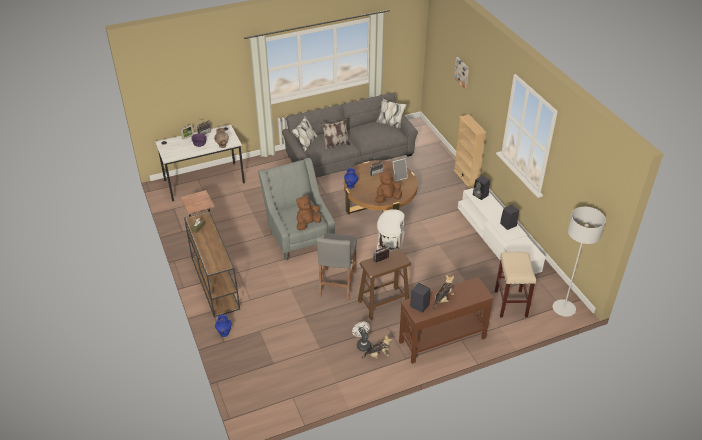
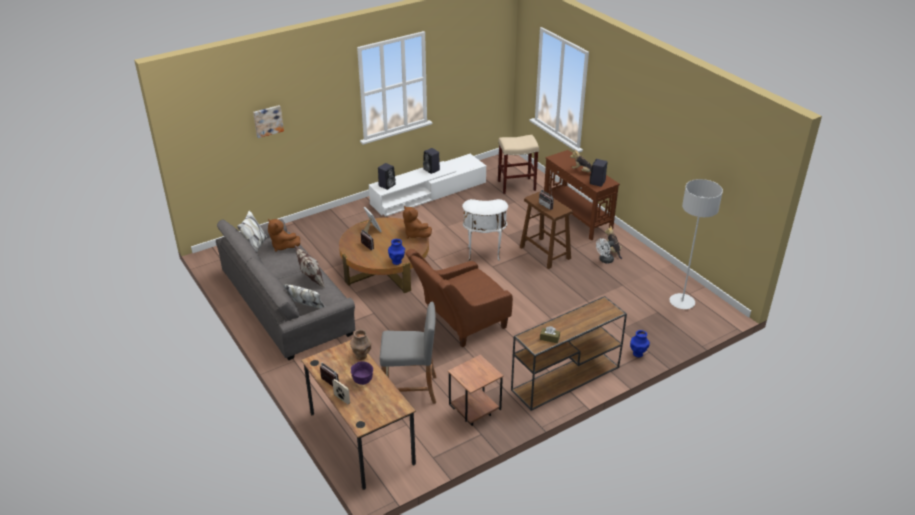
camera: 100 degrees left, 5 degrees down
white desk [155,125,245,201] -> brown desk [301,340,416,490]
grey armchair [258,158,335,260] -> brown armchair [405,249,513,347]
brown plush toy [296,195,321,230] -> brown plush toy moved to [268,219,300,252]
grey stool [317,233,357,300] -> grey stool moved to [380,302,436,404]
beige bookcase [453,114,486,188] -> none
grey floor lamp [553,207,606,317] -> grey floor lamp moved to [670,179,723,309]

